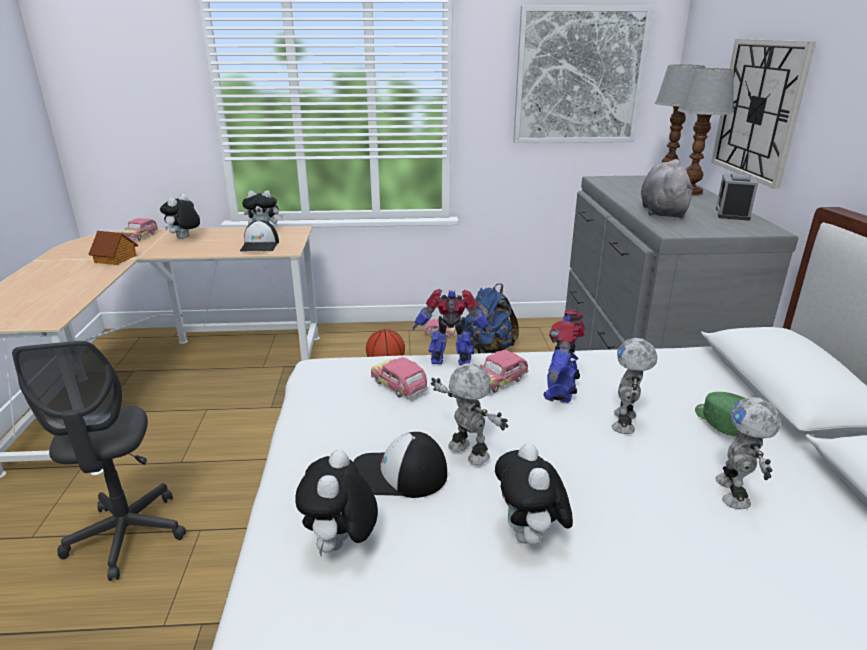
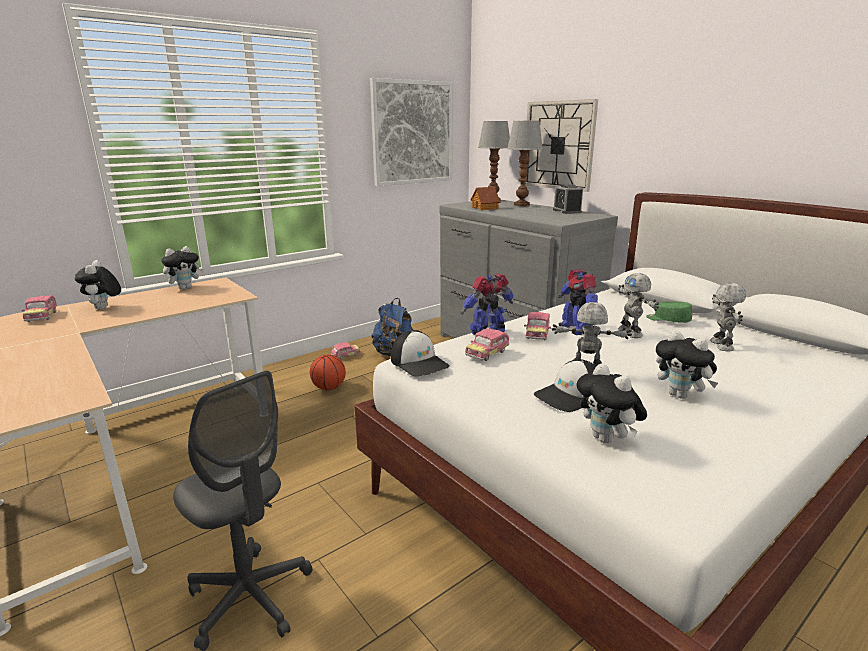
camera: 35 degrees left, 5 degrees down
toy house [88,231,138,265] -> toy house moved to [471,187,500,210]
cap [240,220,279,252] -> cap moved to [391,330,450,376]
toy car [371,357,428,398] -> toy car turned 60 degrees counterclockwise [465,328,510,361]
grey plush toy [641,159,695,218] -> none
toy robot [715,397,781,509] -> toy robot turned 150 degrees counterclockwise [710,283,746,351]

